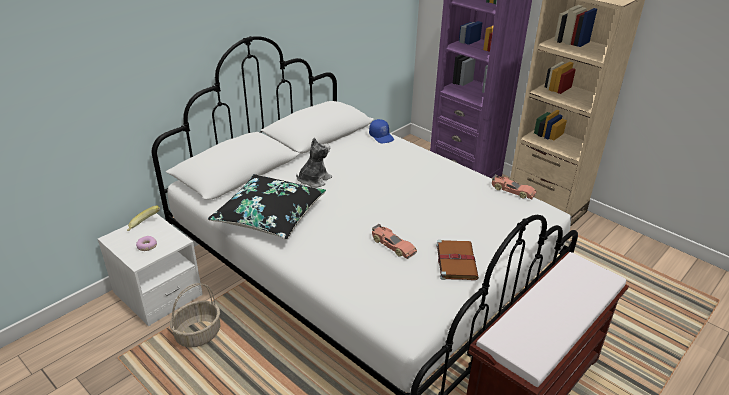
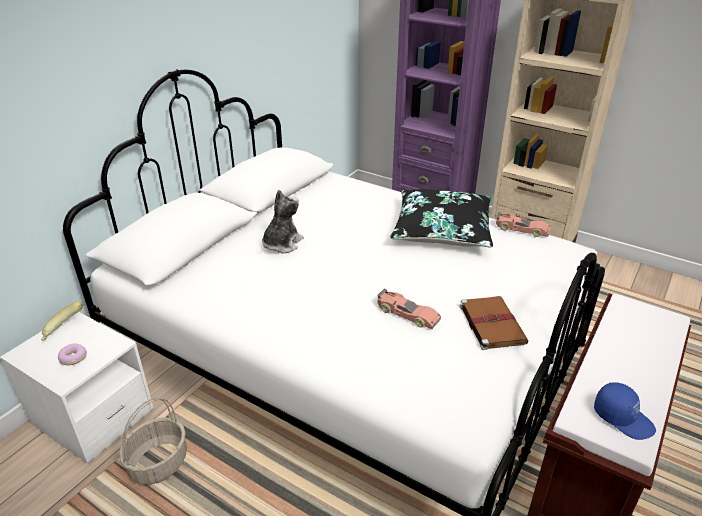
camera: 10 degrees left, 0 degrees up
black pillow [208,174,326,239] -> black pillow moved to [390,189,493,247]
blue cap [369,119,394,143] -> blue cap moved to [594,383,656,440]

